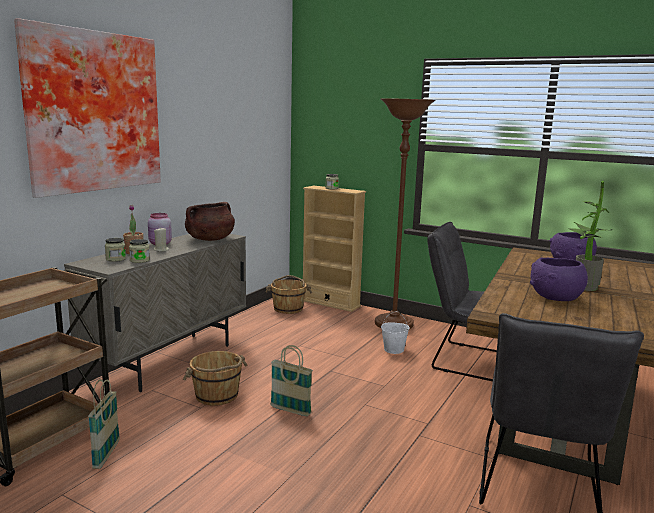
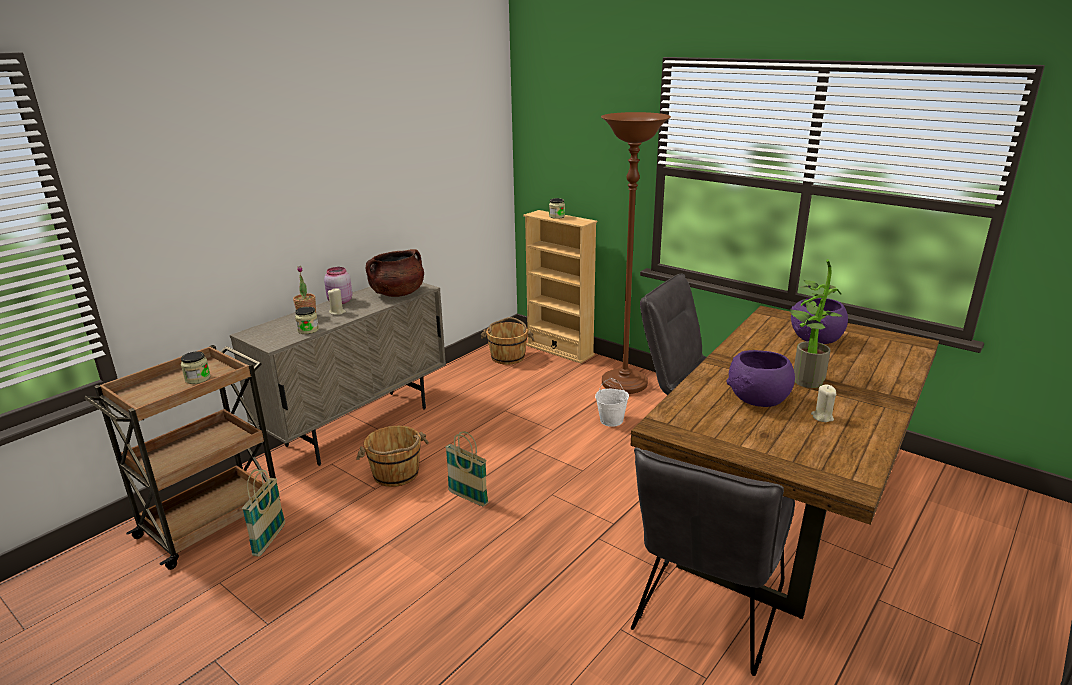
camera: 10 degrees right, 10 degrees up
picture [14,18,161,198] -> none
jar [105,238,126,262] -> jar moved to [181,352,211,384]
none -> beige candle [811,385,836,422]

